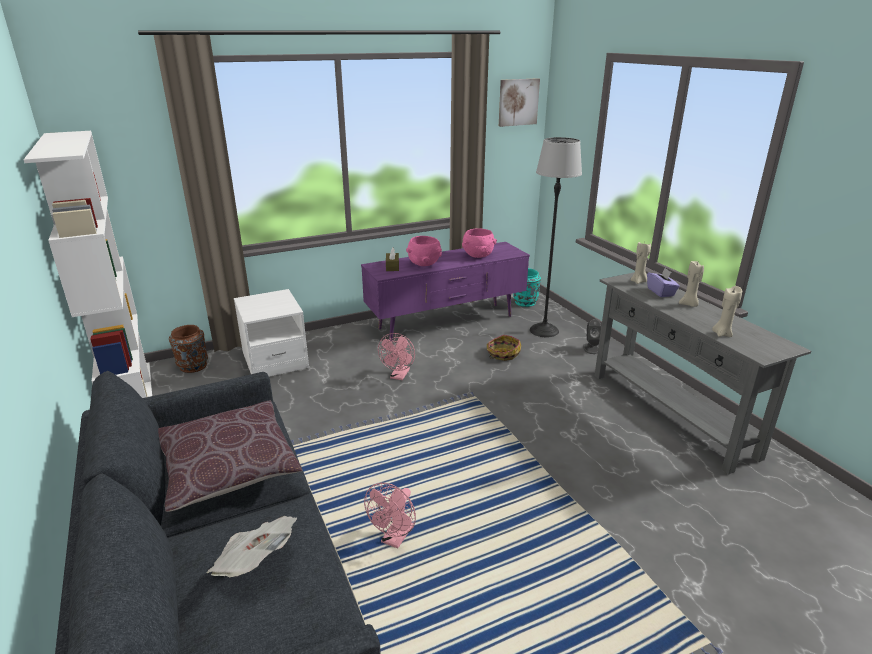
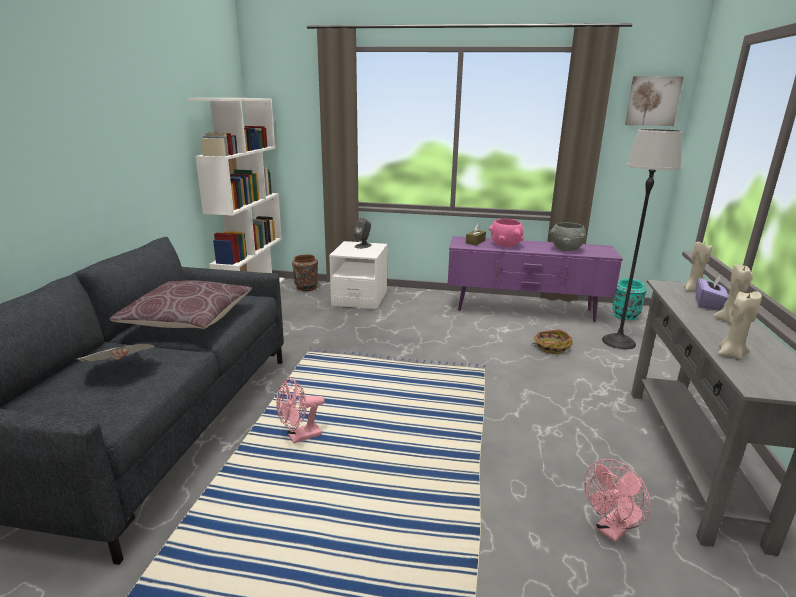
camera: 35 degrees right, 5 degrees down
pink fan [378,333,415,380] -> pink fan moved to [584,459,650,542]
pink bowl [462,228,497,258] -> grey bowl [550,223,586,251]
grey speaker [583,319,601,354] -> grey speaker moved to [353,218,372,249]

